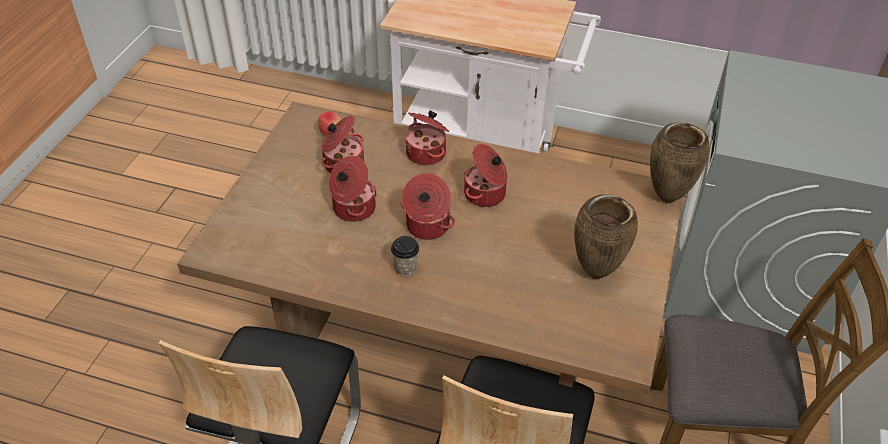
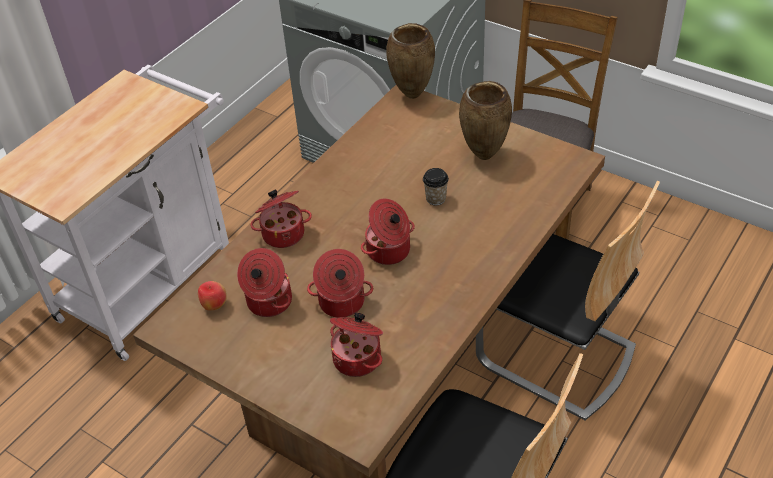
camera: 70 degrees left, 0 degrees up
cup [391,236,419,276] -> cup moved to [423,168,449,205]
cooking pot [464,144,507,207] -> cooking pot moved to [330,312,383,377]

